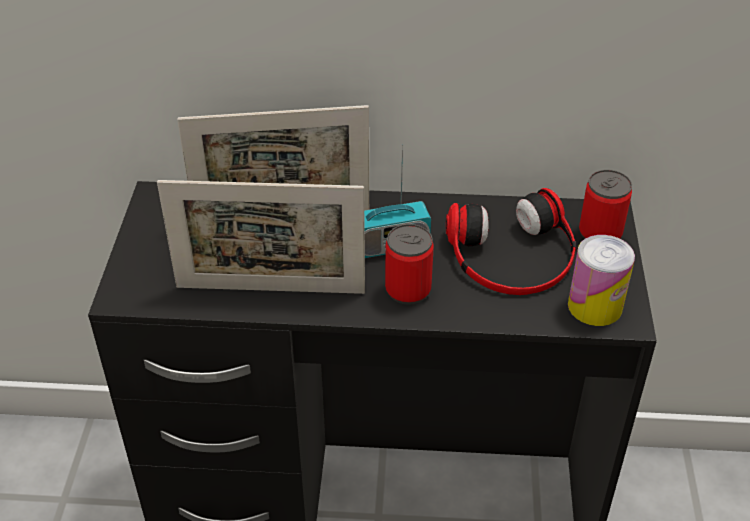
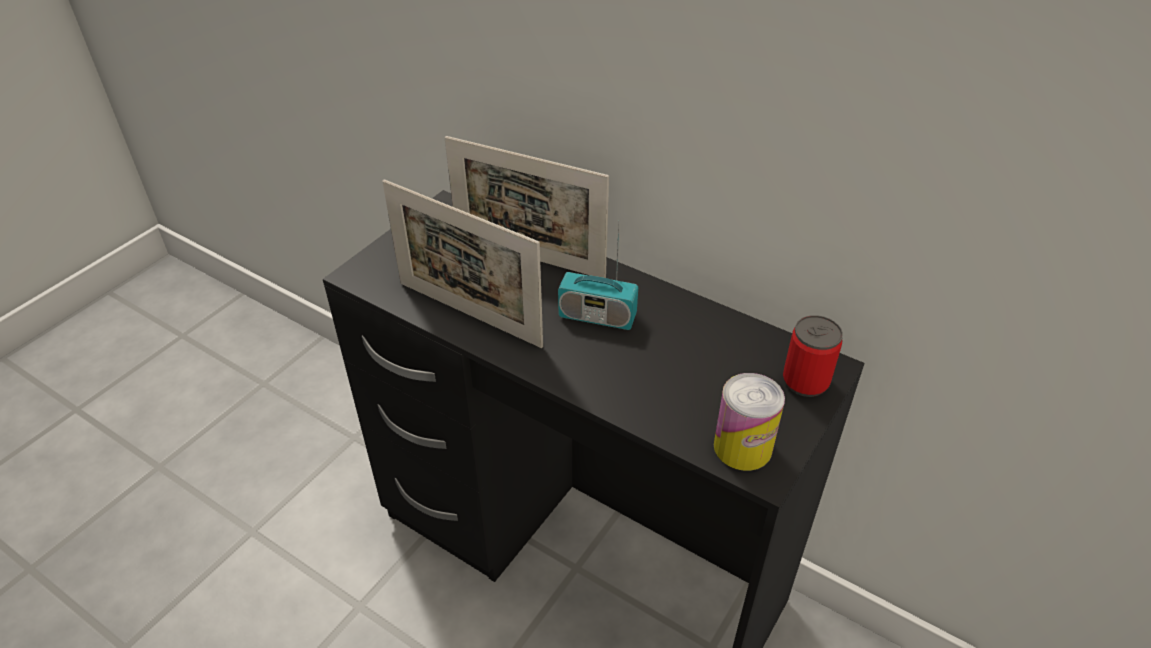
camera: 30 degrees right, 0 degrees up
can [385,224,434,305] -> none
headphones [445,188,576,295] -> none

